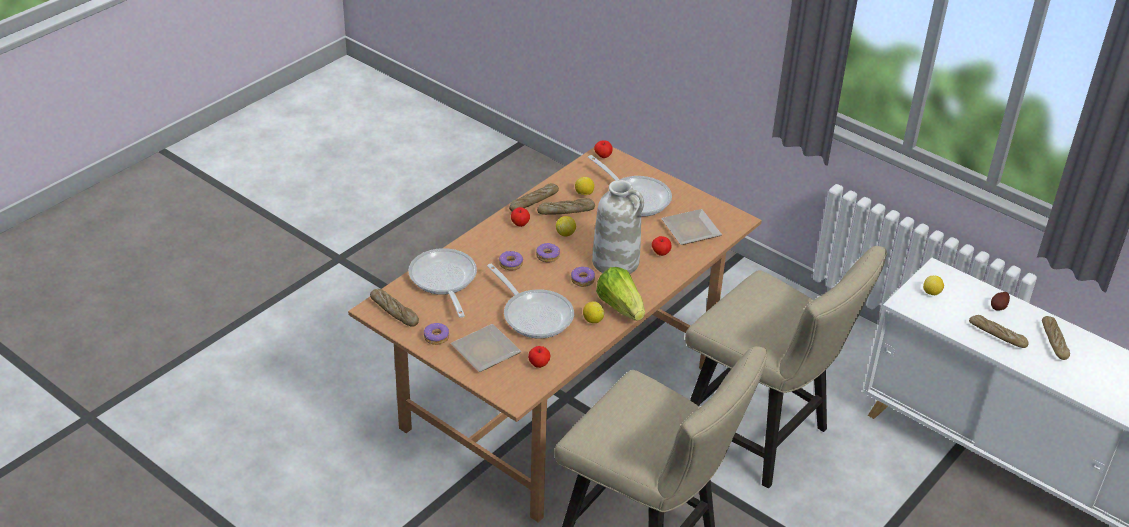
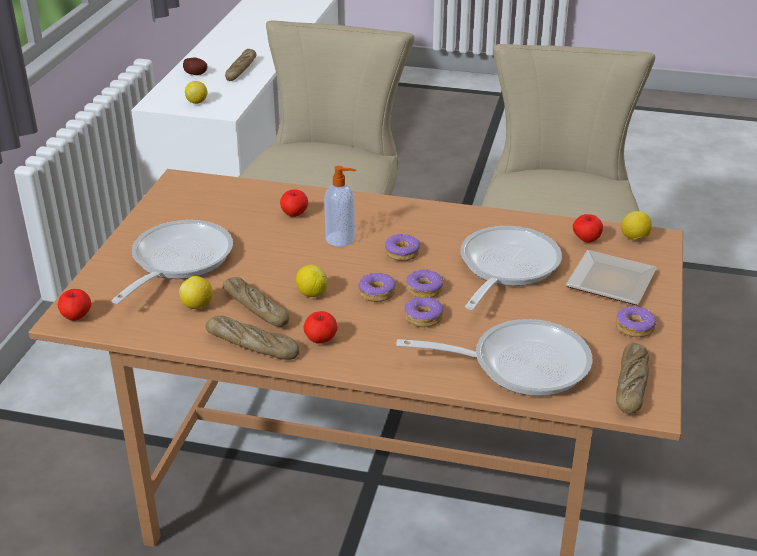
camera: 115 degrees left, 5 degrees down
frying pan [408,248,477,318] -> frying pan turned 135 degrees counterclockwise [397,319,593,396]
lemon [583,301,604,323] -> lemon moved to [621,211,652,240]
white vase [592,180,644,274] -> soap dispenser [324,166,356,246]
lettuce [596,267,645,321] -> none
plate [661,209,722,245] -> none
bread [1042,316,1070,360] -> none
none -> donut [406,269,443,298]

